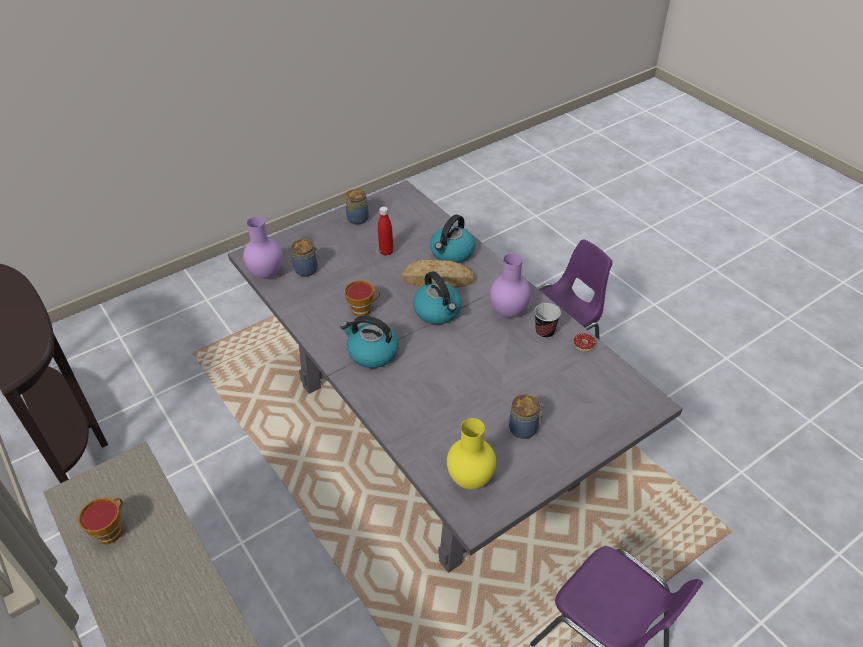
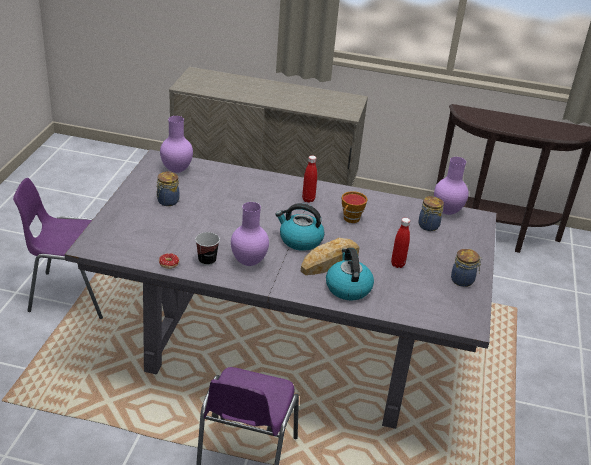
camera: 135 degrees right, 10 degrees down
cup [78,498,123,544] -> none
kettle [340,316,399,368] -> red bottle [302,155,317,203]
yellow vase [447,418,496,489] -> purple vase [160,116,193,173]

